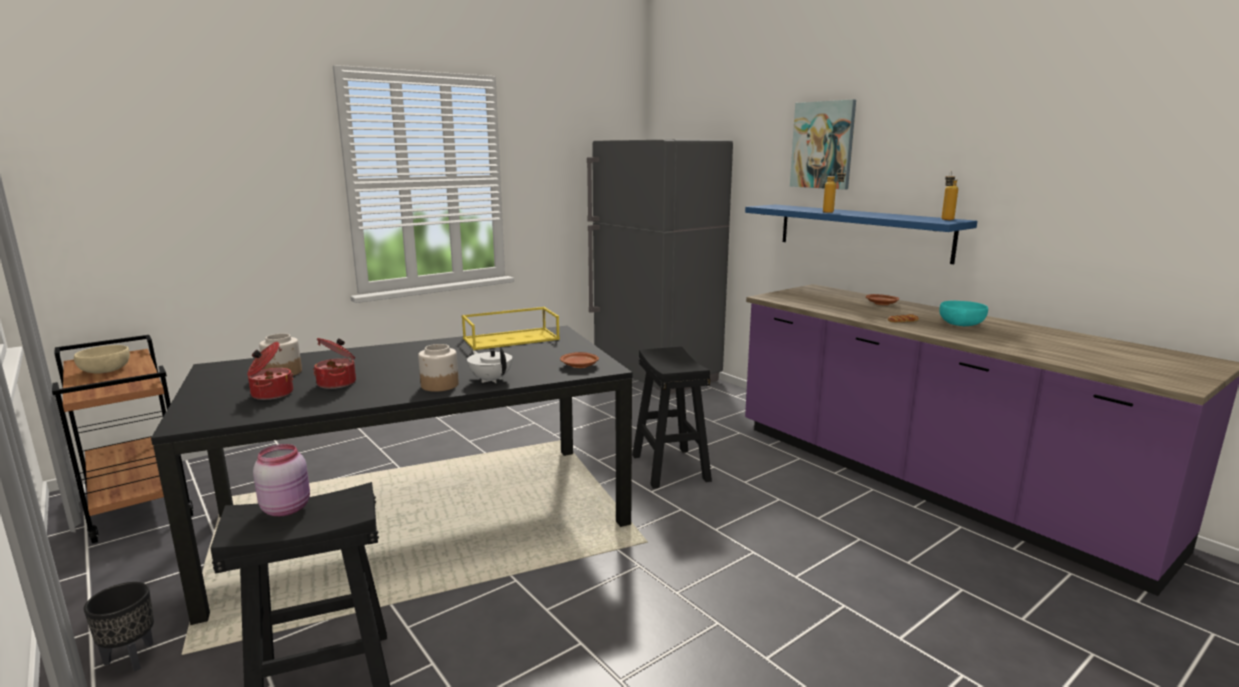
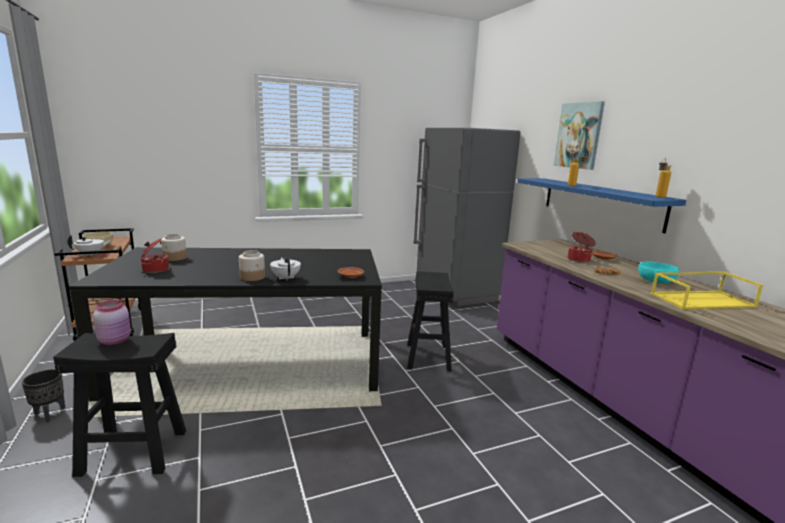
camera: 15 degrees right, 0 degrees up
cooking pot [313,338,356,389] -> cooking pot moved to [568,232,596,262]
yellow tray [462,307,560,350] -> yellow tray moved to [651,272,763,310]
none -> white teapot [67,235,111,256]

